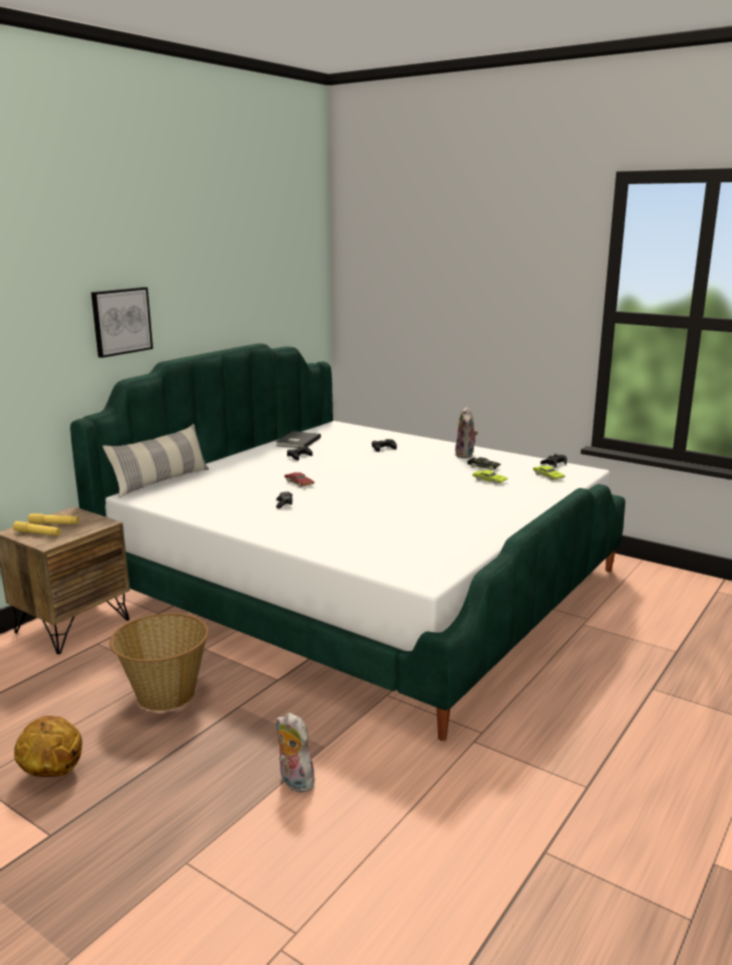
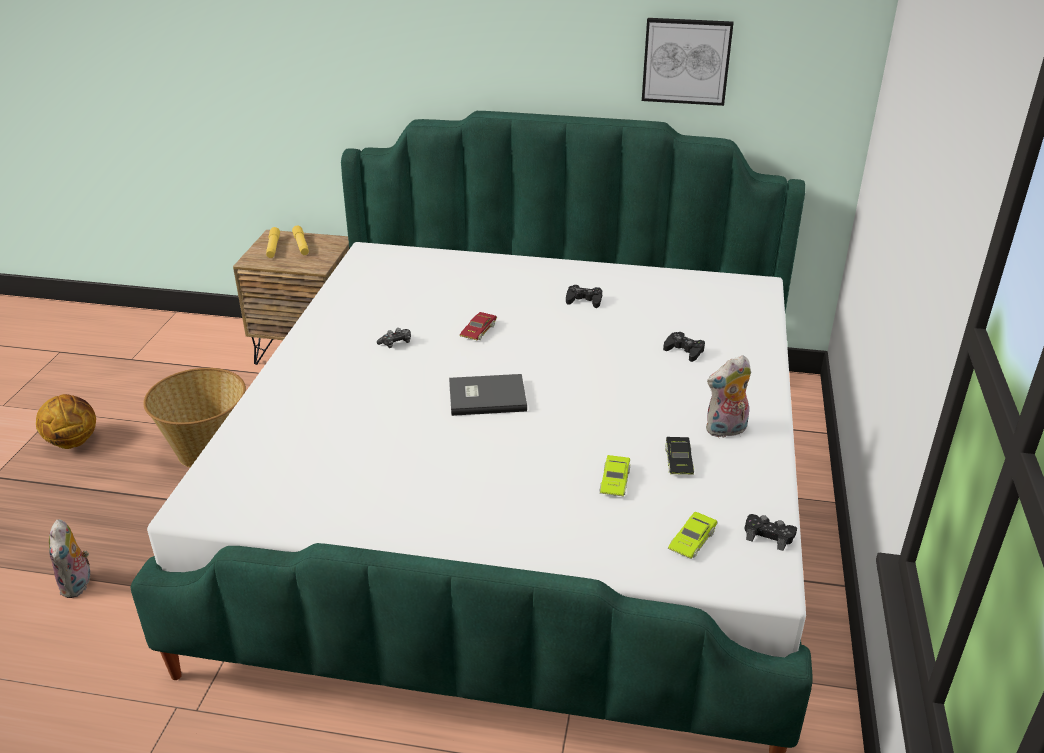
camera: 65 degrees right, 15 degrees up
picture [91,287,153,358] -> picture moved to [642,18,733,106]
pillow [102,424,209,498] -> none
grey book [276,431,321,448] -> grey book moved to [449,374,527,416]
plush toy [276,713,318,792] -> plush toy turned 150 degrees clockwise [49,519,91,598]

